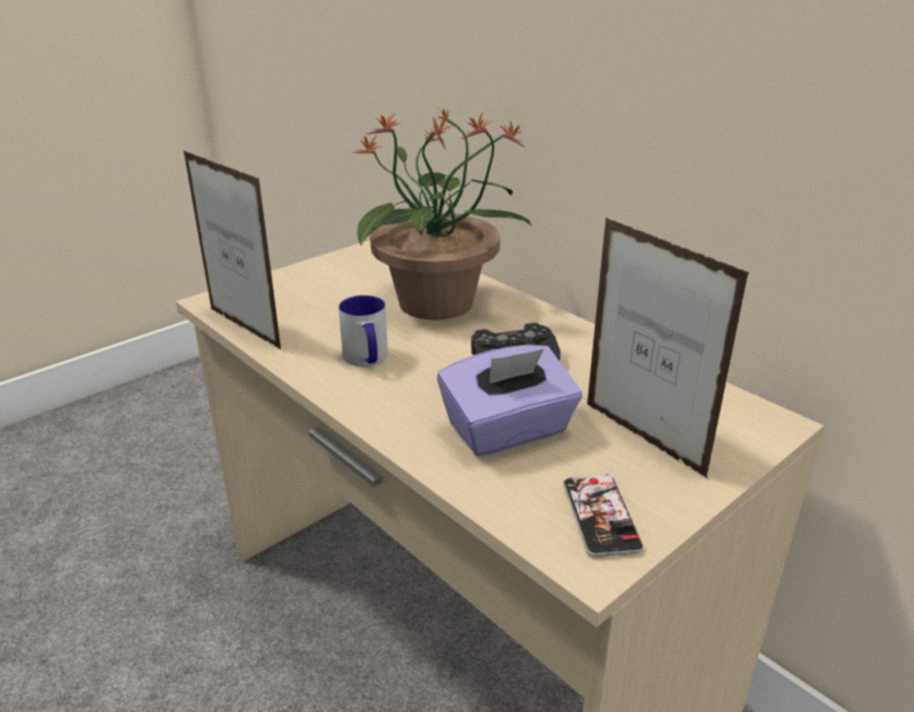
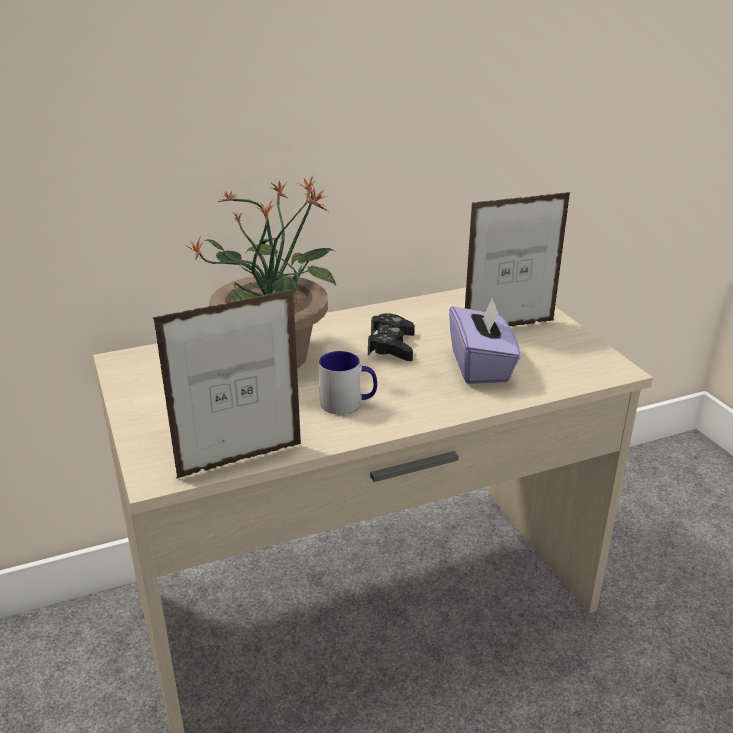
camera: 70 degrees left, 0 degrees up
phone [563,474,644,557] -> none

